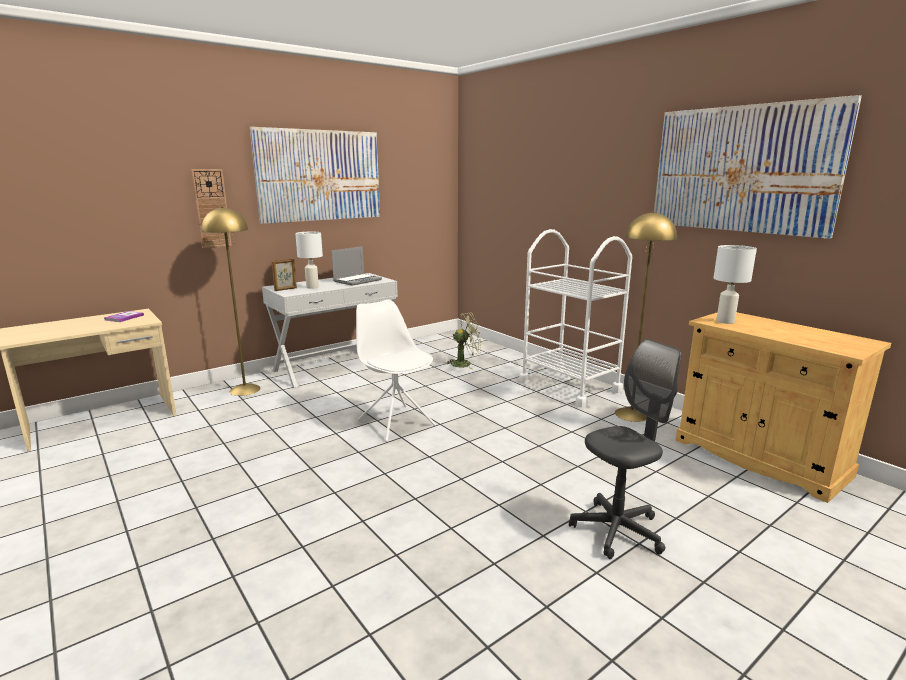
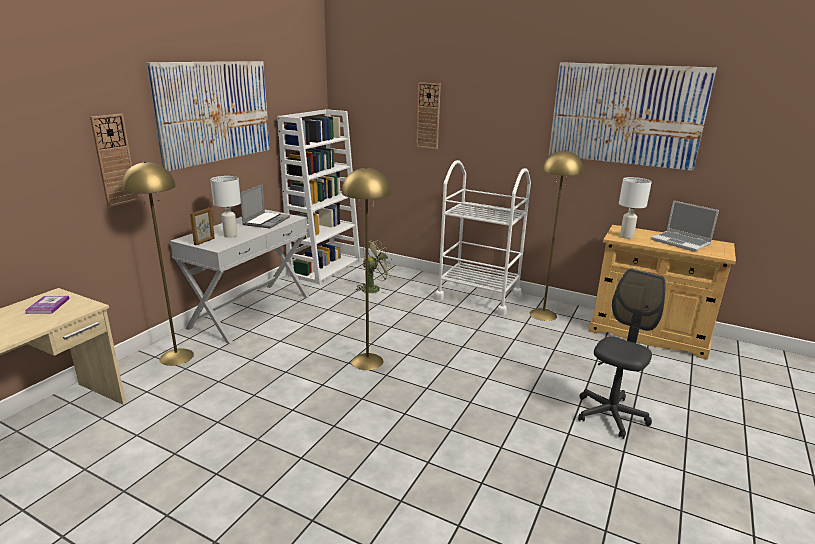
camera: 25 degrees left, 5 degrees up
white chair [356,300,436,442] -> yellow floor lamp [342,167,391,370]
none -> white bookcase [277,109,361,284]
none -> wall clock [416,82,441,149]
none -> laptop [651,200,719,252]

